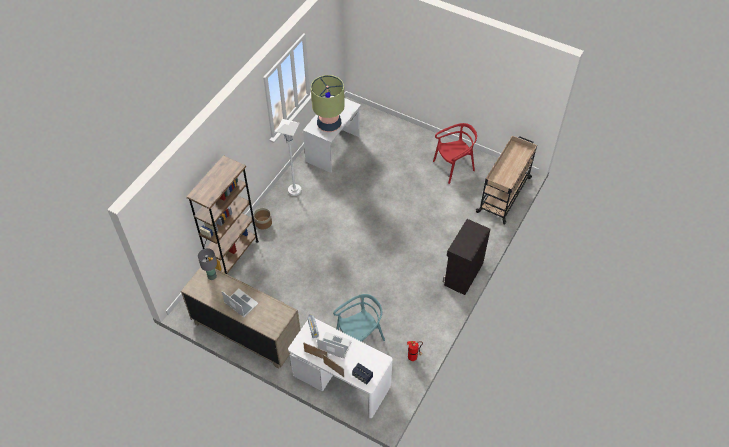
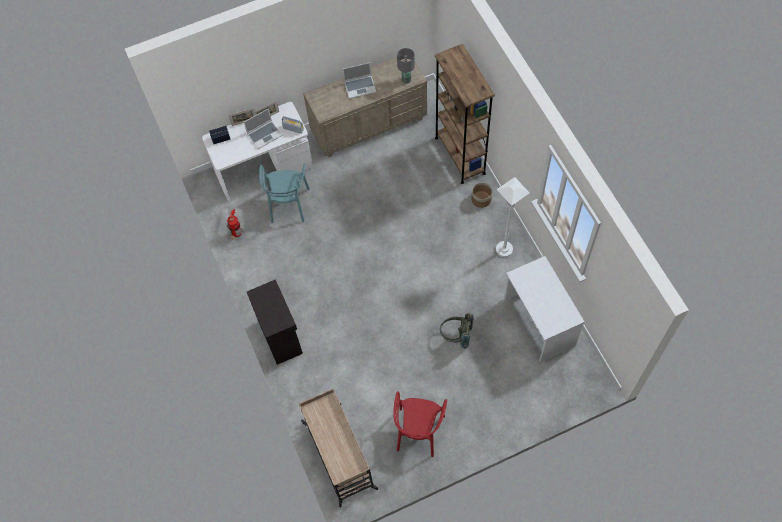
camera: 130 degrees right, 10 degrees up
table lamp [311,75,345,132] -> none
none -> grey backpack [440,313,474,348]

